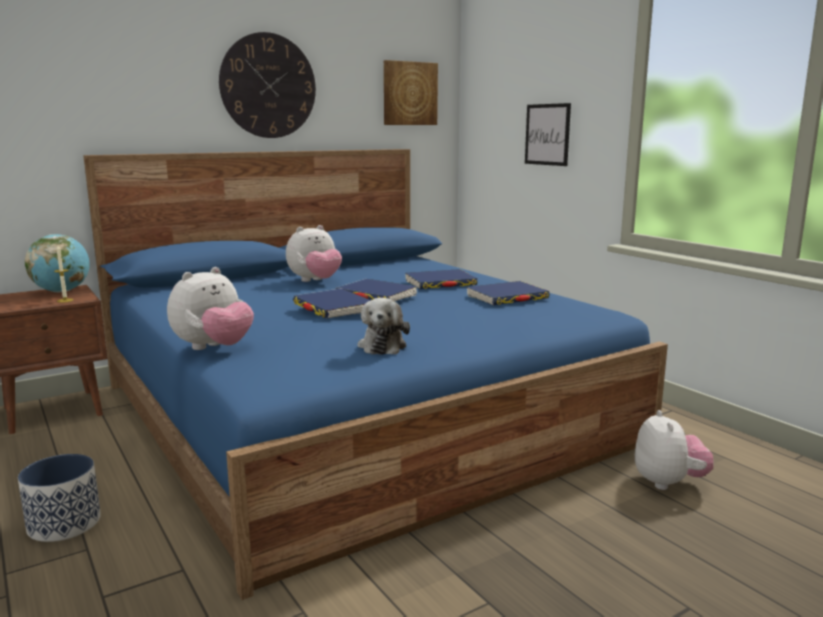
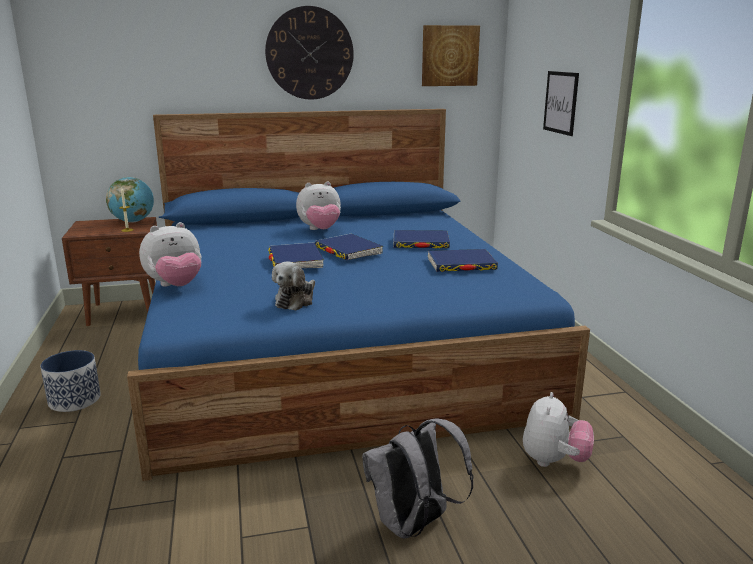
camera: 20 degrees right, 5 degrees up
none -> grey backpack [362,418,474,539]

